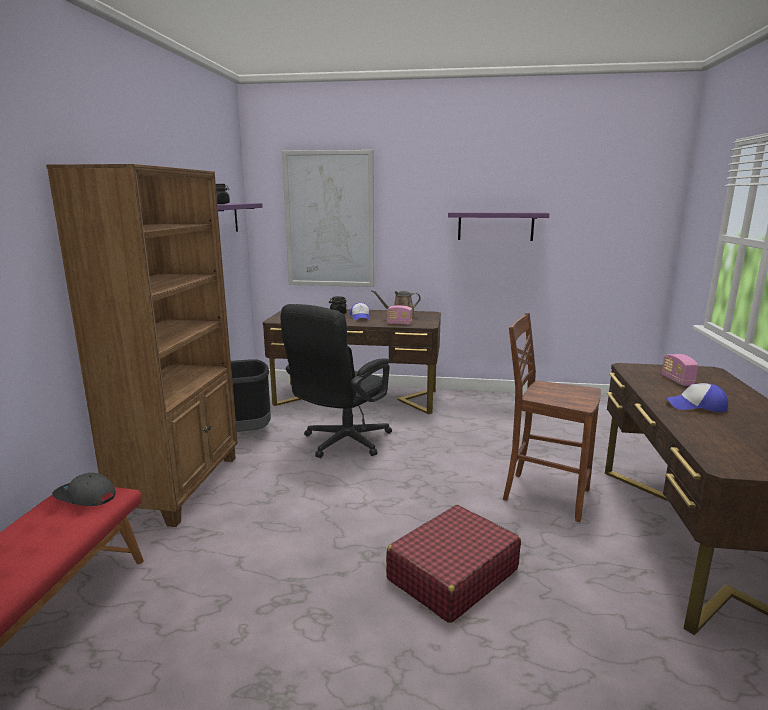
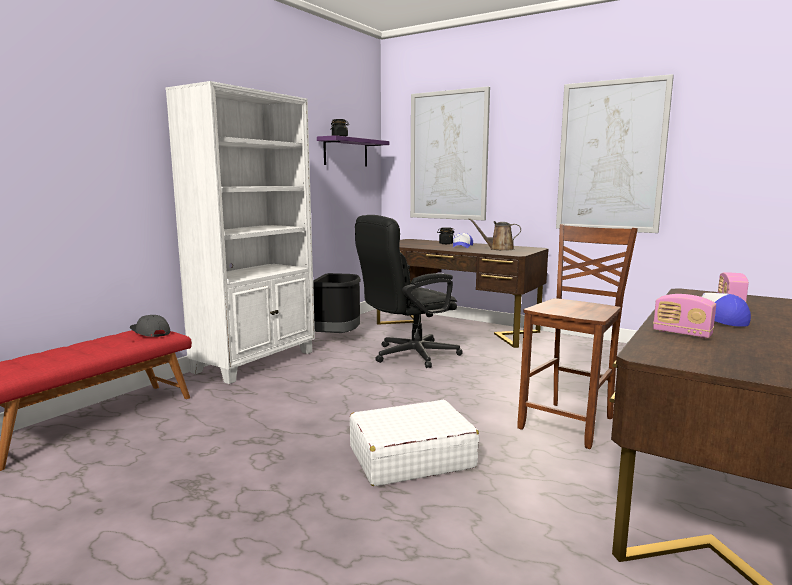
camera: 25 degrees right, 5 degrees down
brown bookcase [46,164,238,527] -> white bookcase [165,81,315,384]
red suitcase [386,505,521,623] -> white suitcase [350,400,479,486]
radio [387,305,412,325] -> radio moved to [653,294,716,338]
purple shelf [448,212,549,241] -> picture [556,74,674,233]
brown chair [503,313,601,522] -> brown chair turned 75 degrees clockwise [517,224,638,449]

